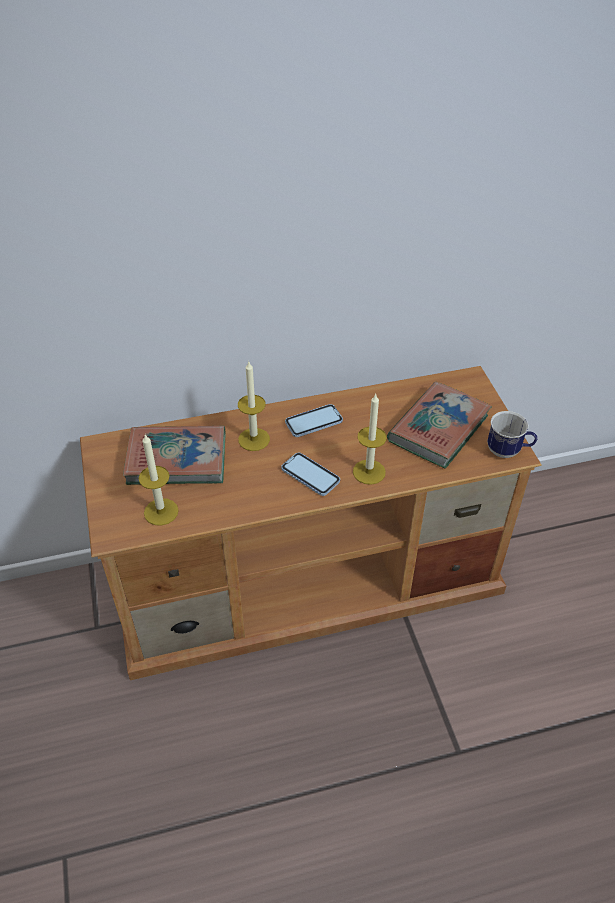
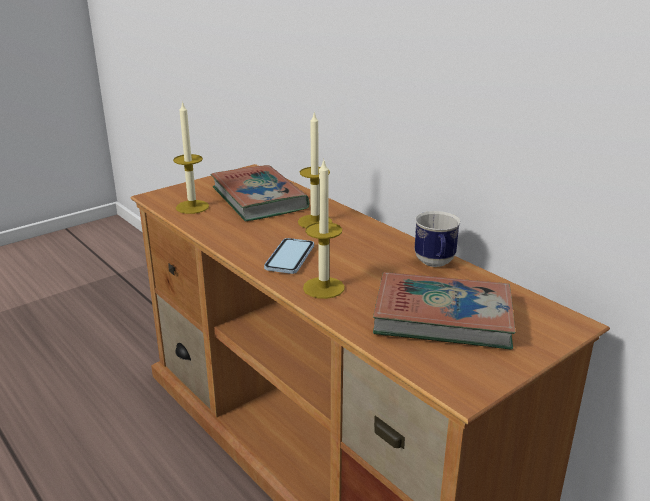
camera: 65 degrees right, 20 degrees down
phone [285,404,343,437] -> none
mug [487,411,537,458] -> mug moved to [415,211,461,267]

